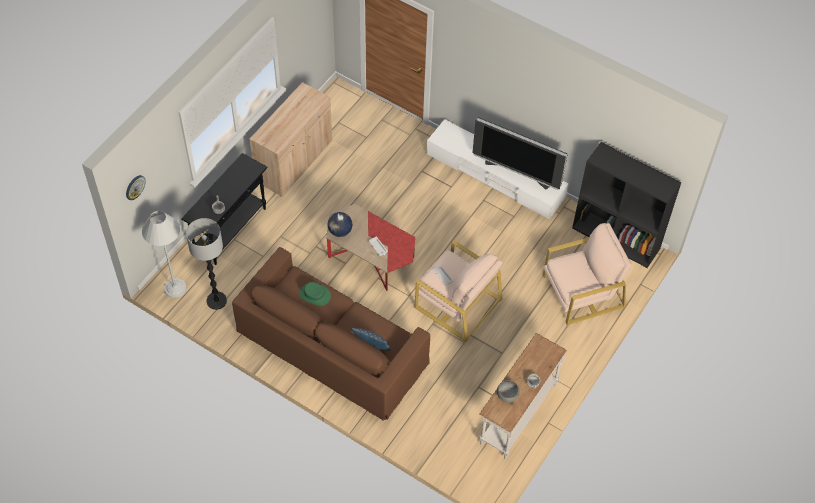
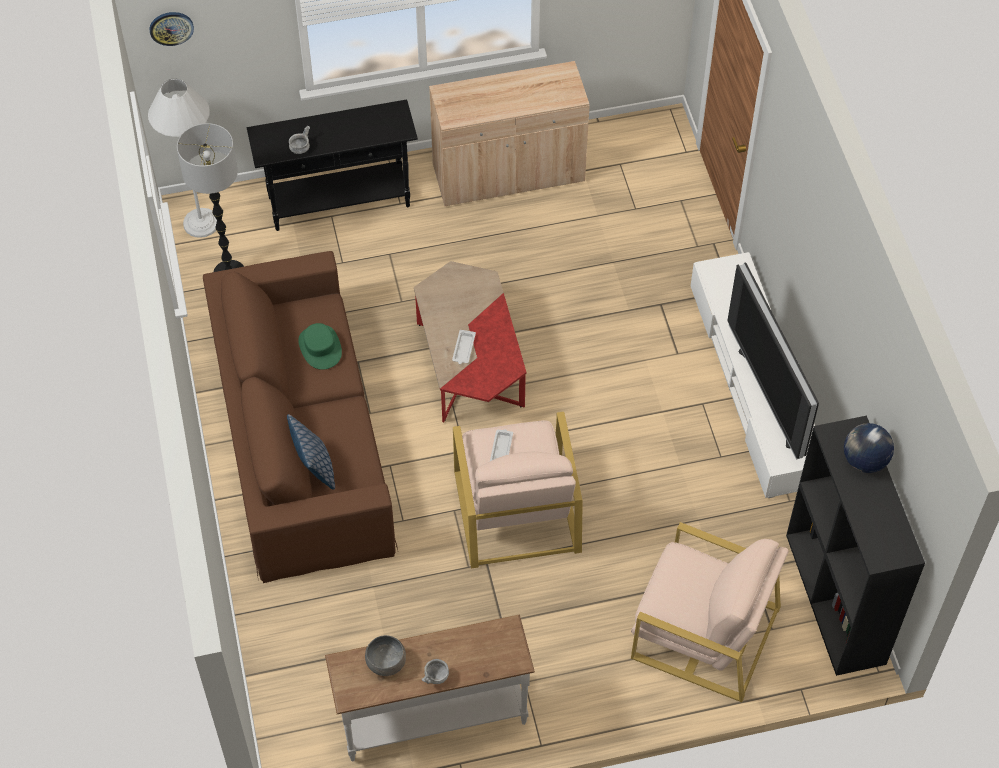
camera: 45 degrees right, 0 degrees up
globe [327,212,352,237] -> globe moved to [844,423,894,473]

